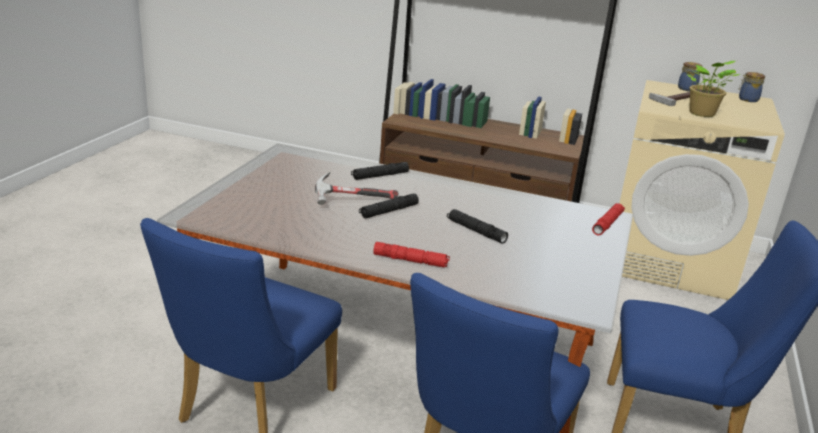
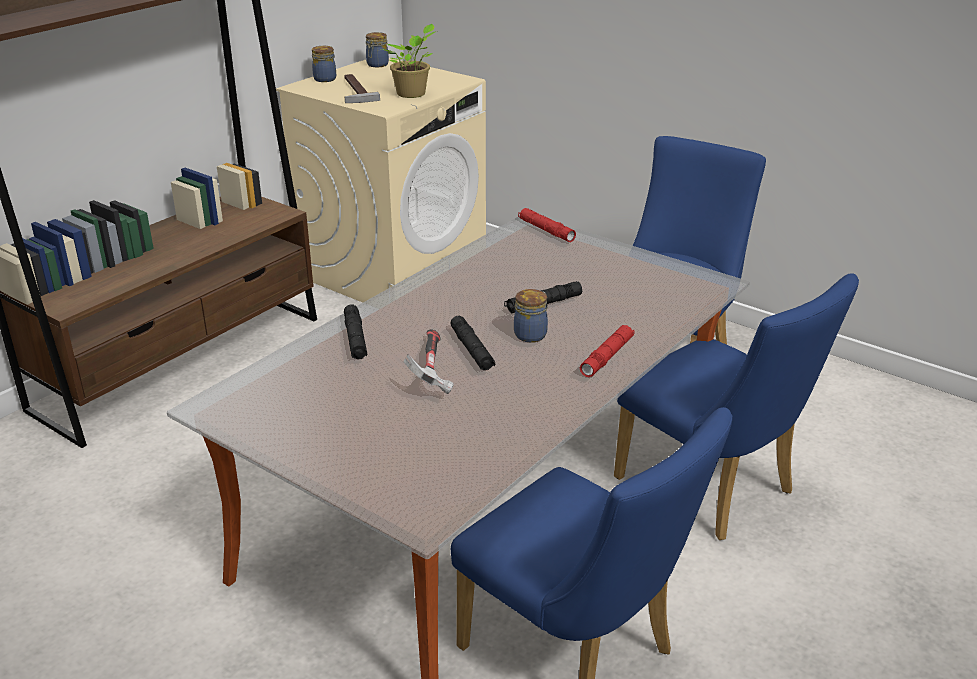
camera: 70 degrees left, 5 degrees up
none -> jar [514,289,548,342]

